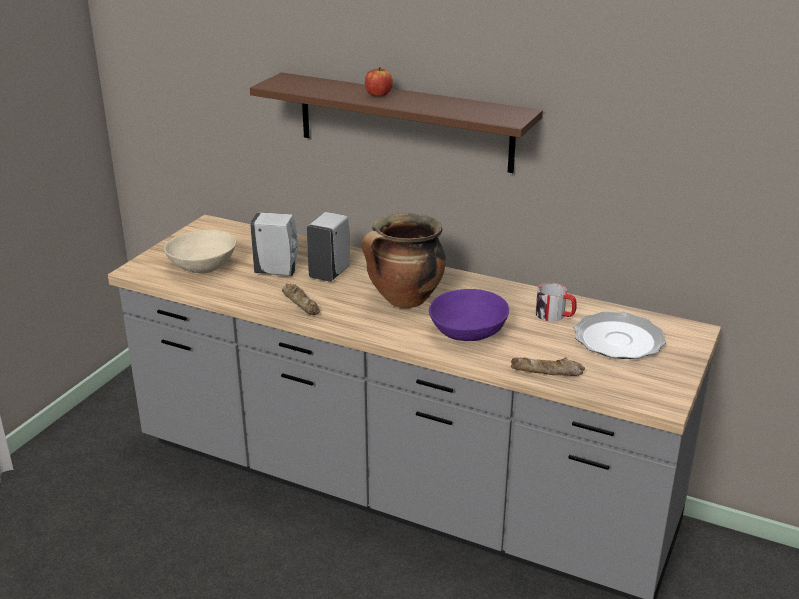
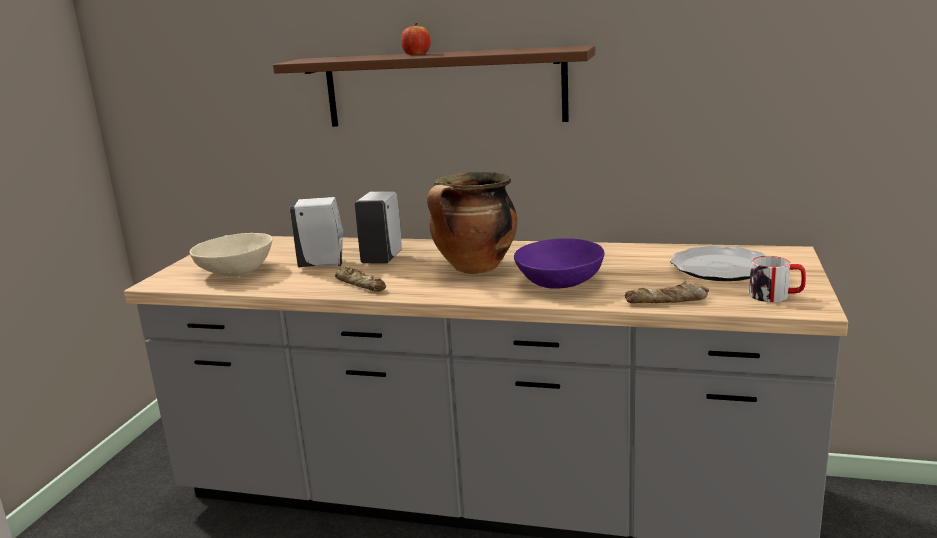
camera: 10 degrees left, 10 degrees down
mug [536,283,577,322] -> mug moved to [749,256,806,302]

